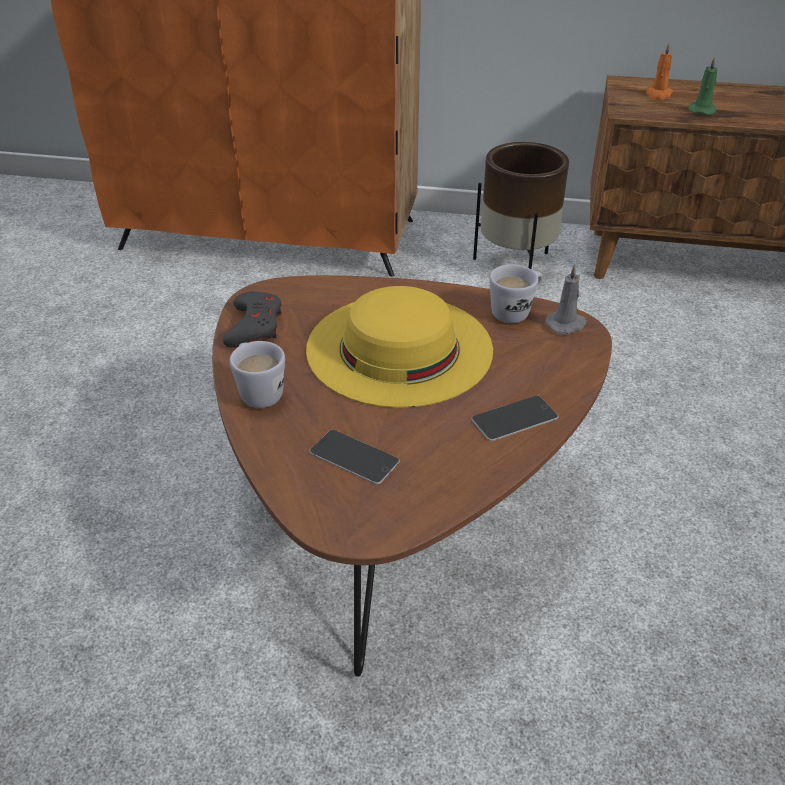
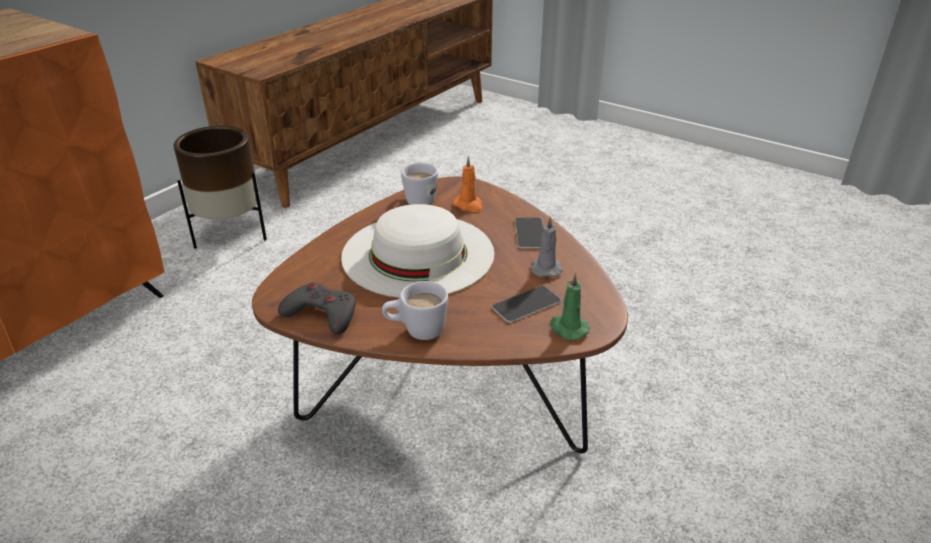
camera: 65 degrees left, 5 degrees down
yellow hat [306,286,493,408] -> white hat [341,204,494,298]
grey candle [545,264,587,334] -> grey candle moved to [531,216,563,277]
orange candle [646,43,673,101] -> orange candle moved to [453,156,483,212]
green candle [688,57,718,115] -> green candle moved to [550,273,589,340]

